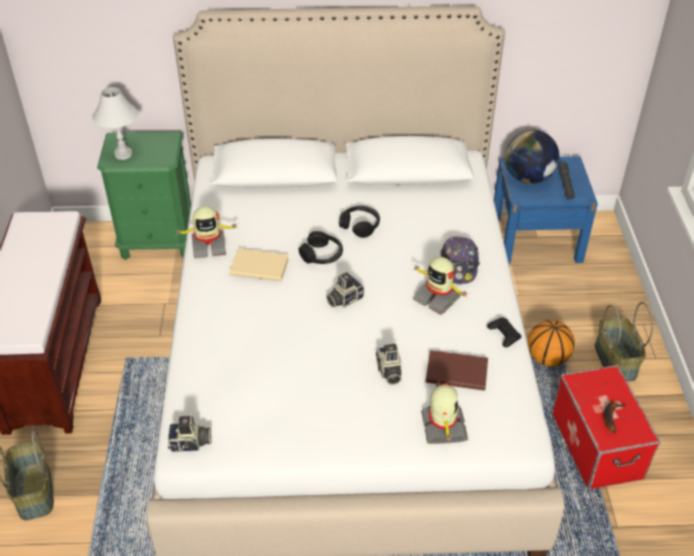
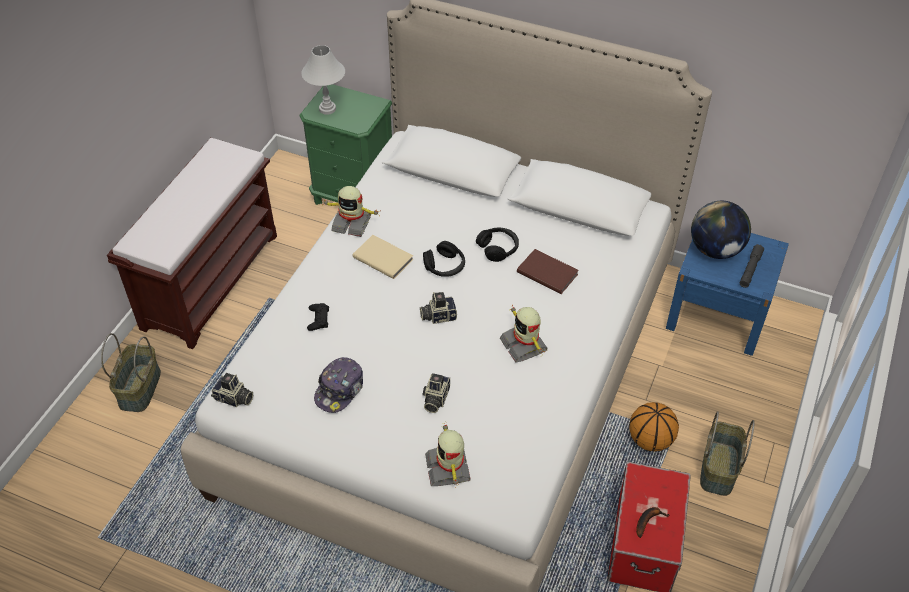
camera: 25 degrees right, 5 degrees up
toy robot [421,380,468,445] -> toy robot turned 150 degrees clockwise [425,422,471,488]
brown book [425,350,488,391] -> brown book moved to [517,249,579,294]
cap [441,236,480,284] -> cap moved to [314,357,363,413]
black game controller [487,317,522,347] -> black game controller moved to [307,303,329,331]

